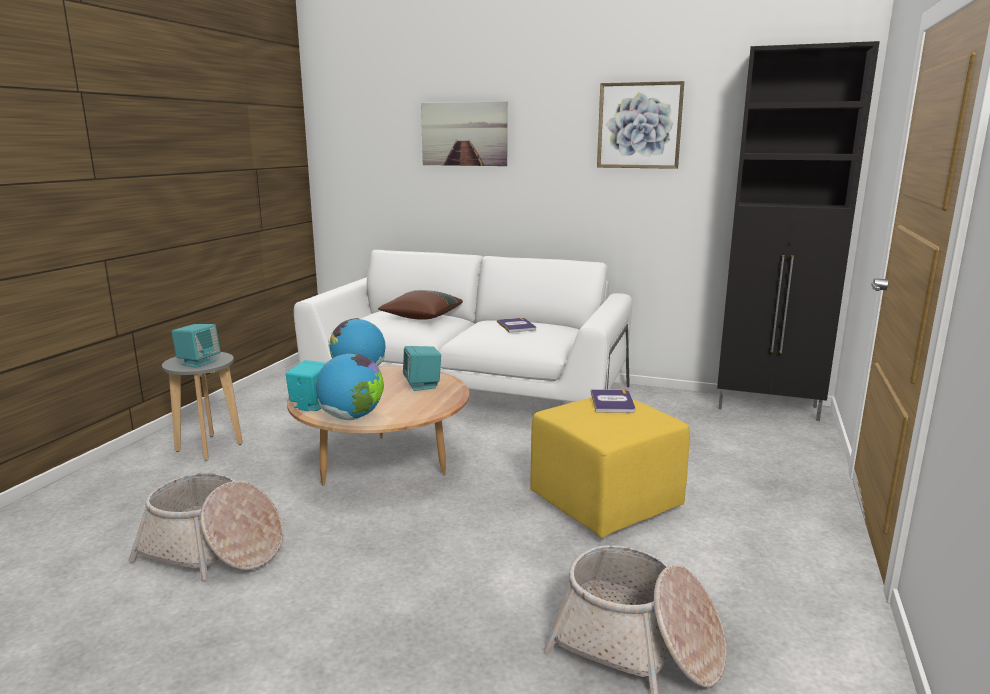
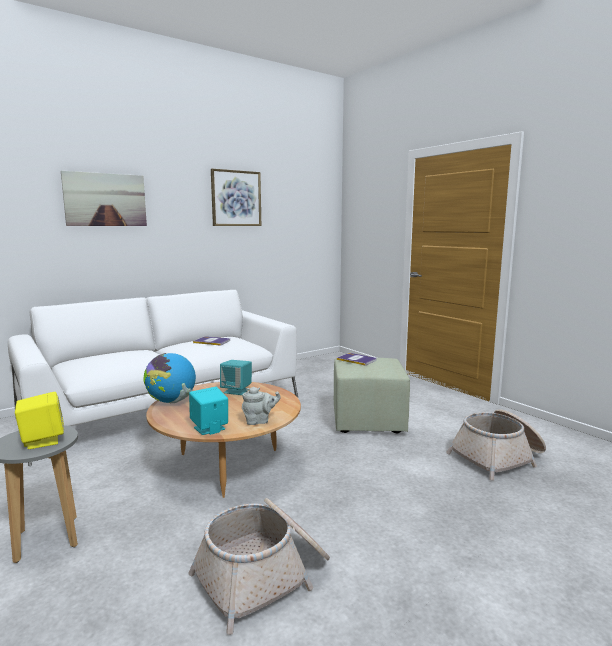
camera: 55 degrees left, 5 degrees down
turquoise speaker [171,324,221,368] -> yellow speaker [15,392,64,449]
globe [316,353,384,420] -> grey teapot [242,387,281,425]
brown pillow [378,290,463,320] -> none
yellow ottoman [530,398,690,538] -> green ottoman [334,358,410,433]
black cabinet [717,41,880,421] -> none

